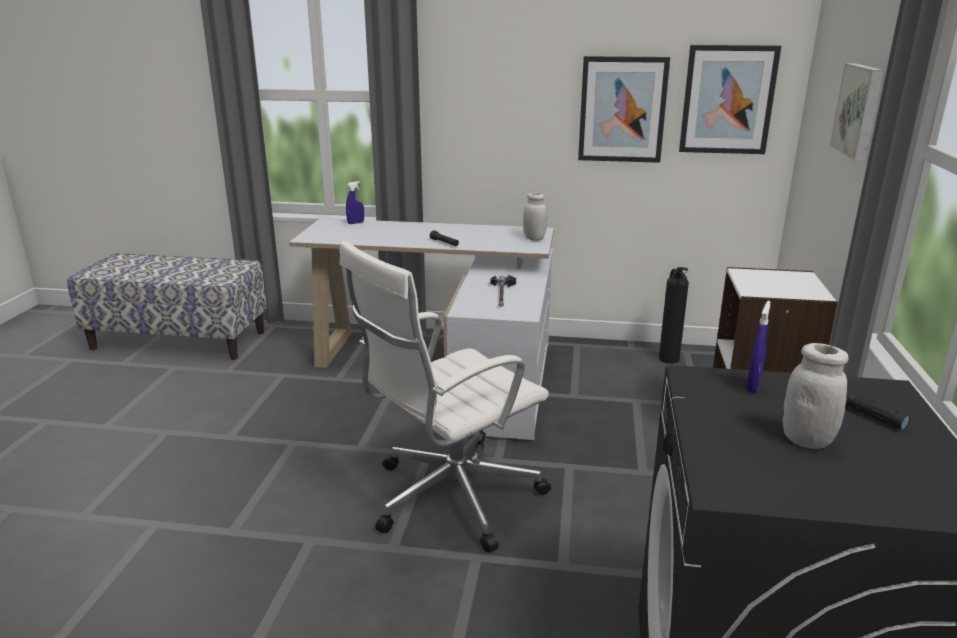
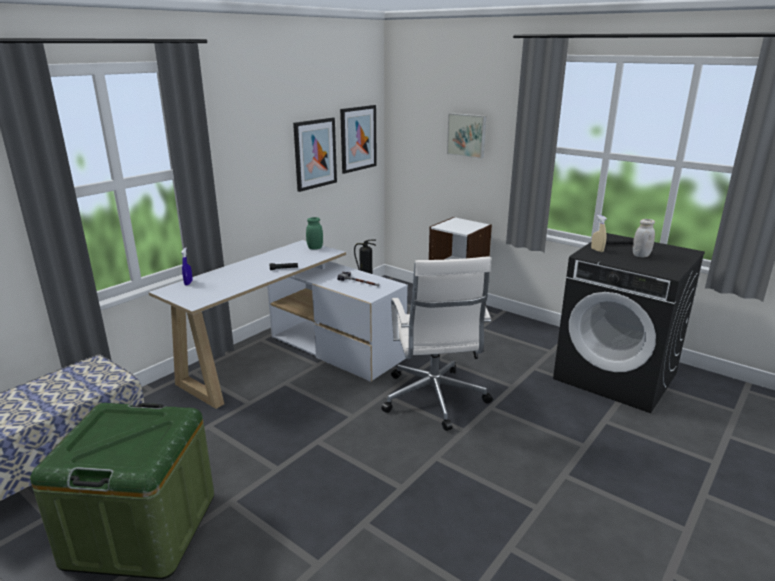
camera: 60 degrees left, 0 degrees up
white jar [523,193,547,241] -> green jar [306,217,323,249]
blue spray bottle [746,301,770,393] -> beige spray bottle [591,215,607,252]
none -> green storage box [30,403,214,579]

